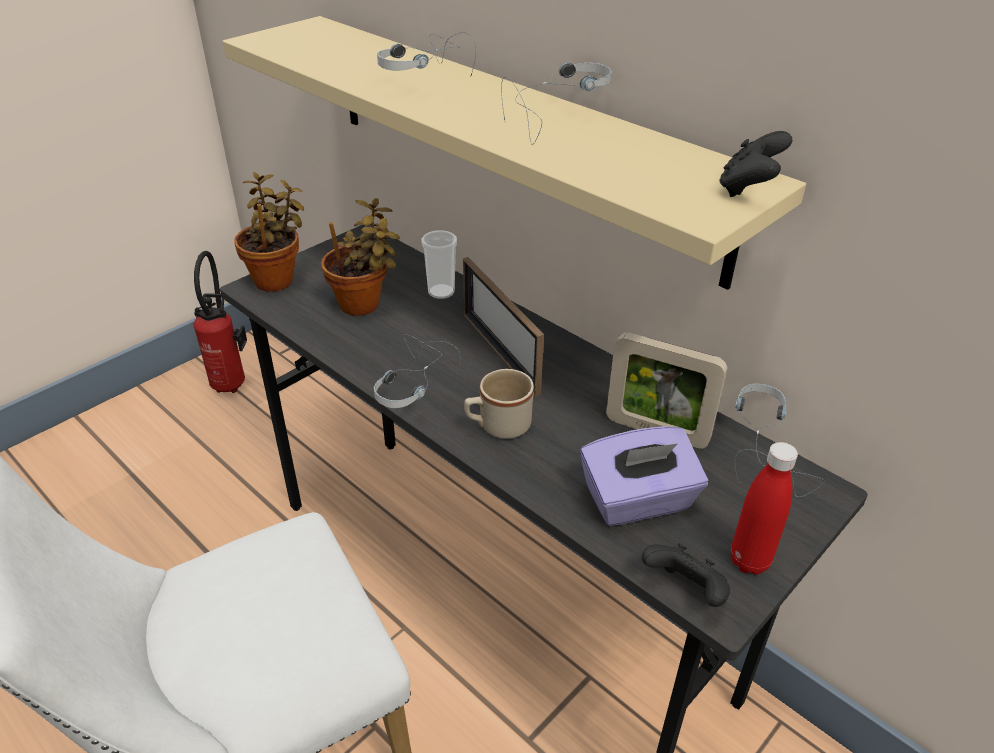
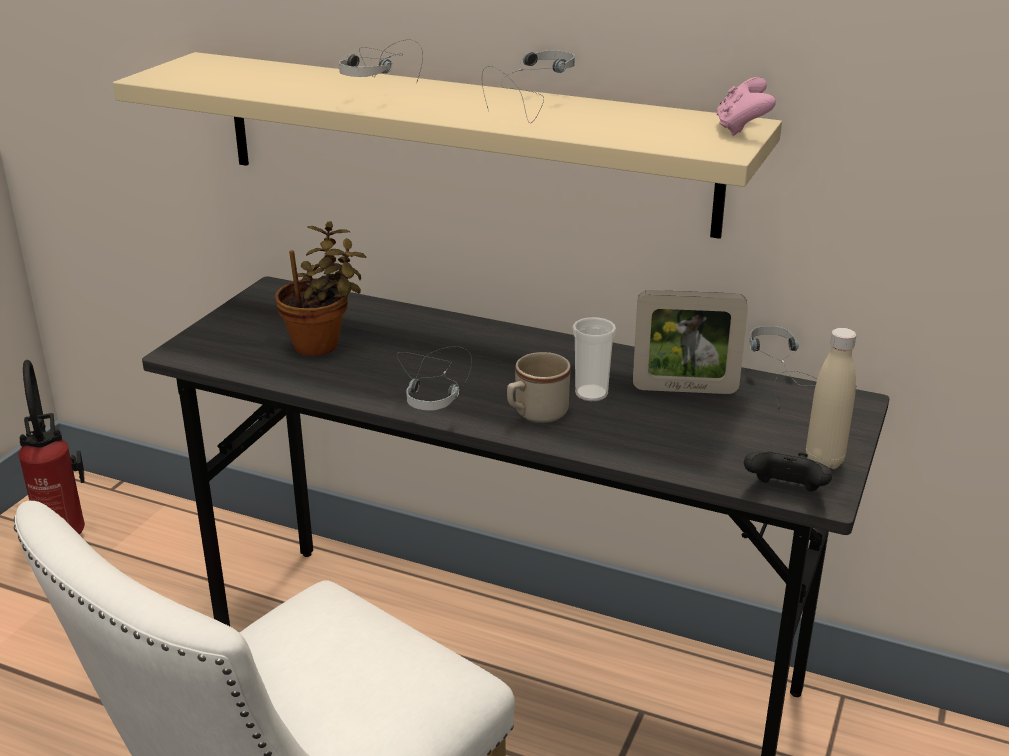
camera: 20 degrees left, 10 degrees down
potted plant [234,172,304,292] -> none
cup [422,230,457,299] -> cup moved to [572,317,616,401]
picture frame [463,257,544,396] -> none
purple tissue box [580,426,708,526] -> none
black game controller [719,131,792,197] -> pink game controller [716,77,776,136]
red bottle [731,442,798,575] -> beige bottle [806,328,856,469]

